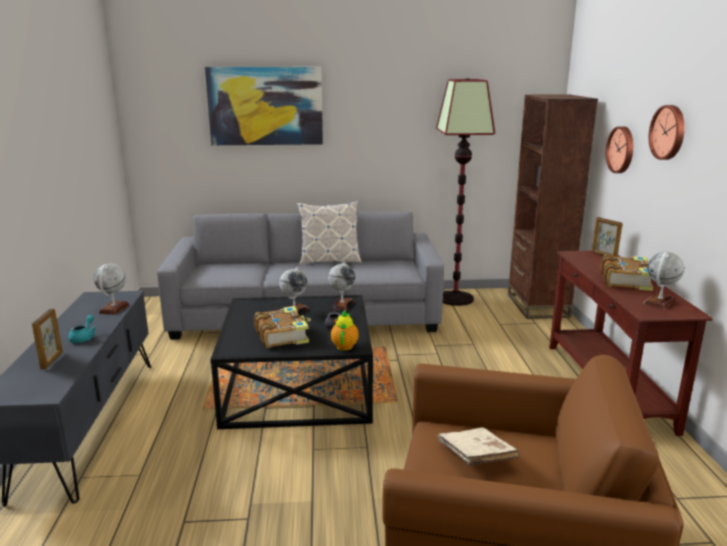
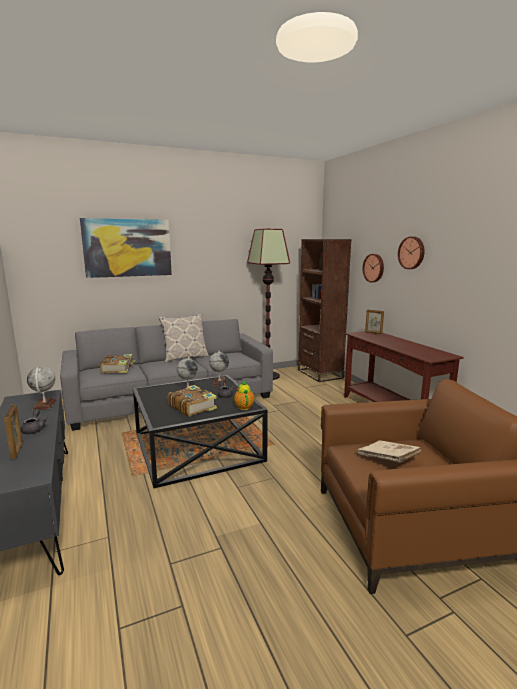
camera: 20 degrees left, 5 degrees down
turquoise teapot [68,315,97,343] -> grey teapot [21,409,47,434]
book [600,255,653,291] -> book moved to [100,354,135,373]
globe [643,252,684,309] -> none

